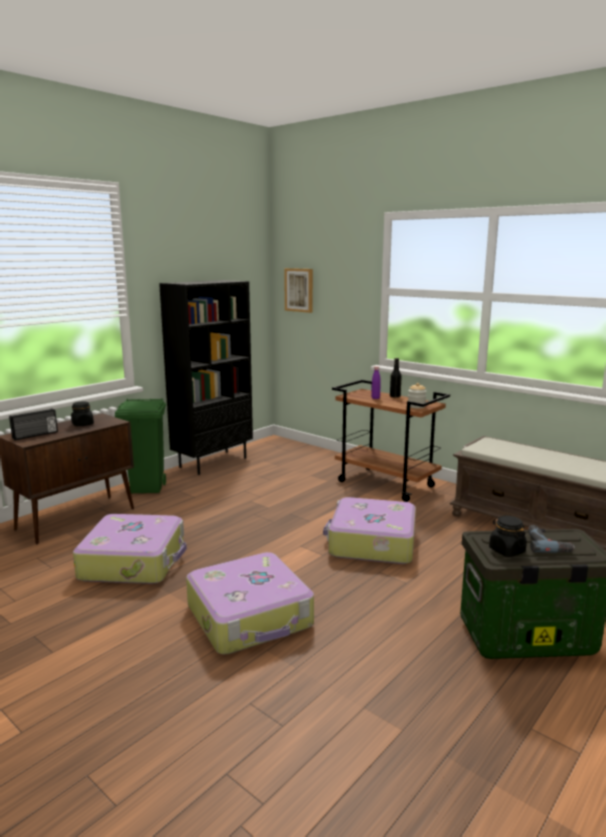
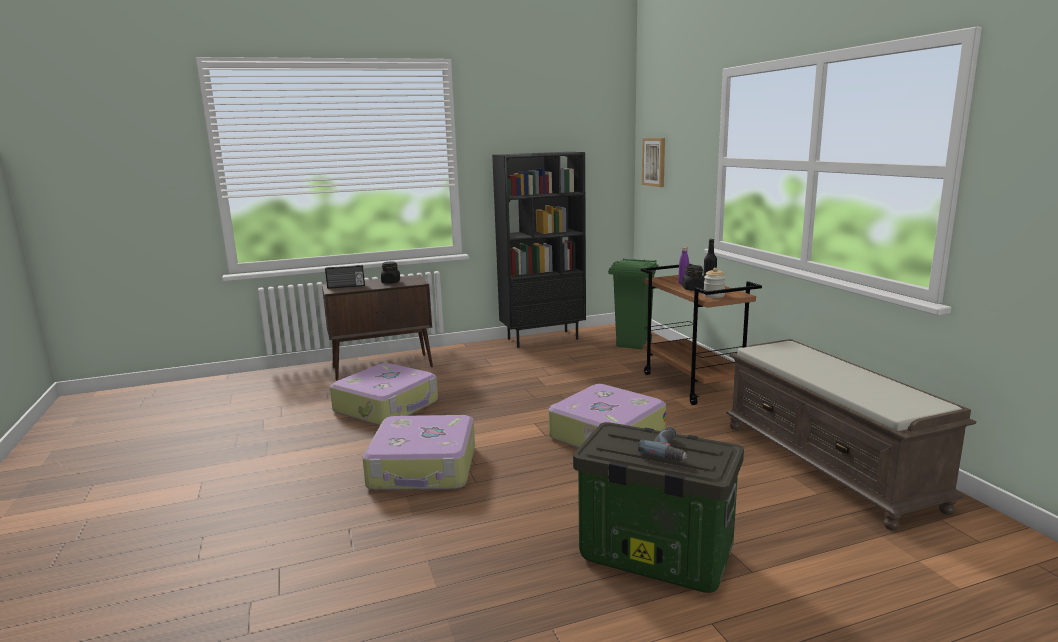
camera: 30 degrees right, 0 degrees up
green trash can [115,398,166,493] -> green trash can moved to [608,258,658,349]
black jar [489,516,527,557] -> black jar moved to [682,265,705,291]

